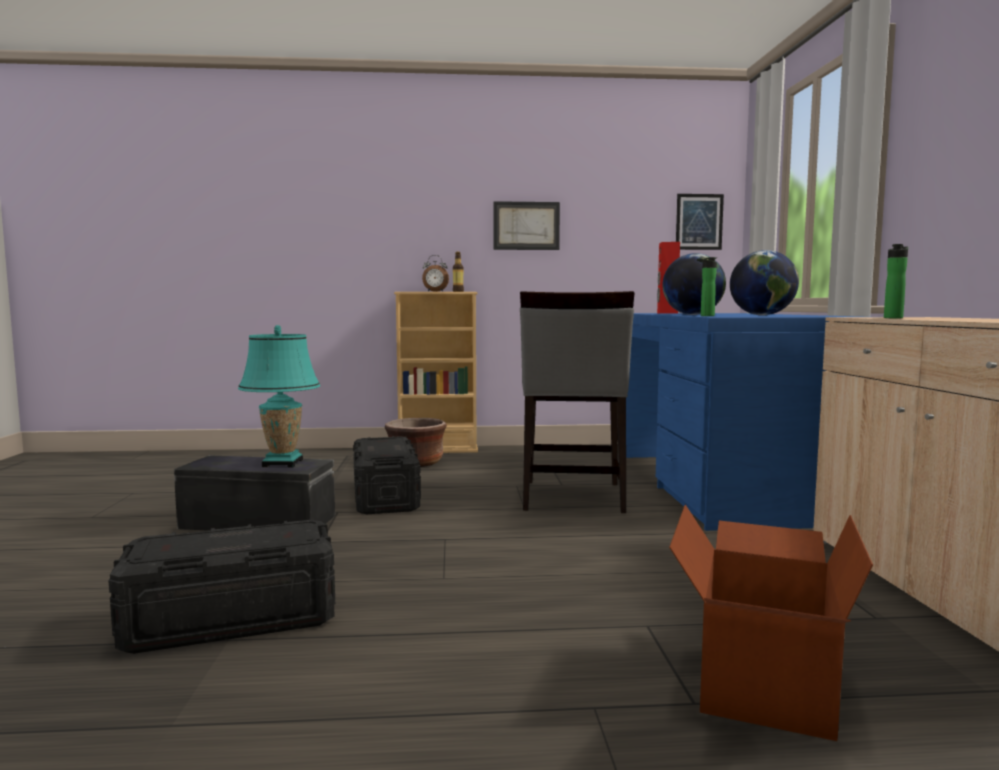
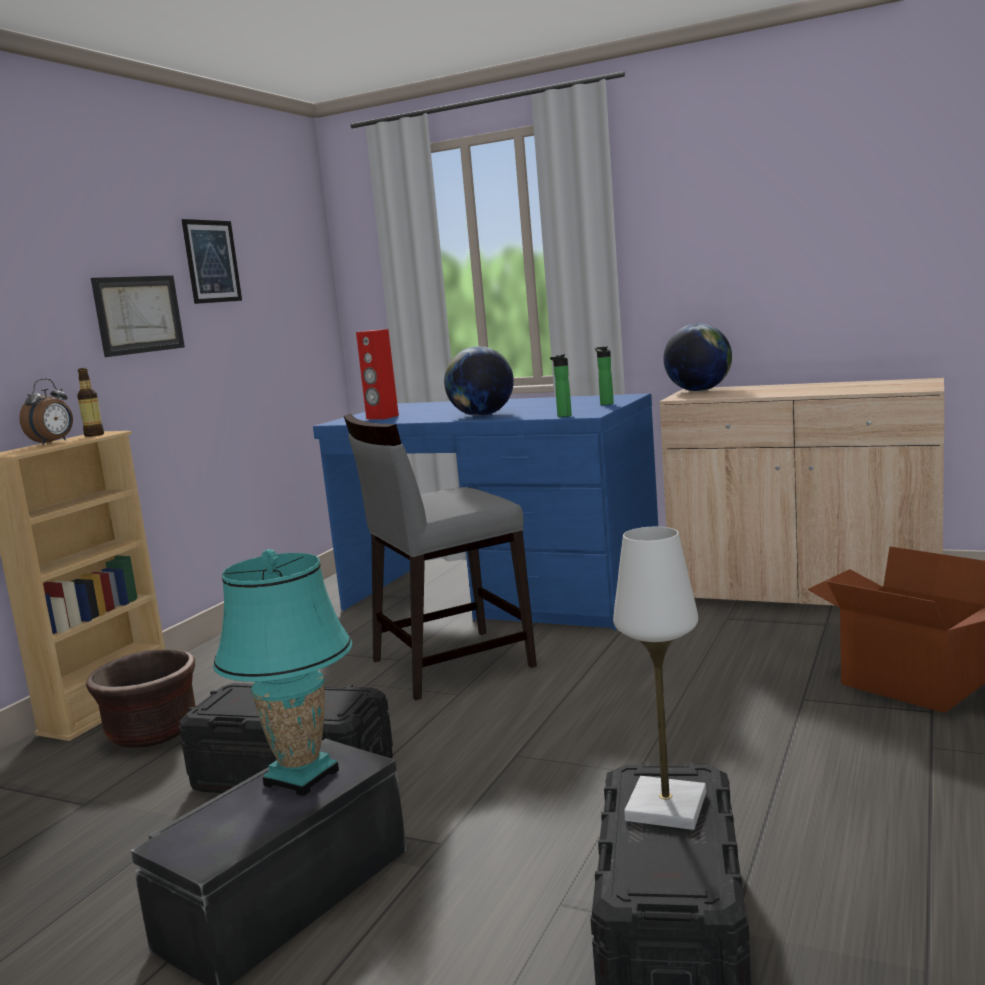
camera: 60 degrees left, 5 degrees up
grey chair [520,291,635,513] -> grey chair turned 120 degrees clockwise [344,414,537,701]
picture [676,194,724,250] -> picture moved to [181,219,242,304]
globe [730,250,799,315] -> globe moved to [663,324,732,391]
bottle [884,244,908,318] -> bottle moved to [595,346,614,405]
none -> white table lamp [613,527,706,830]

